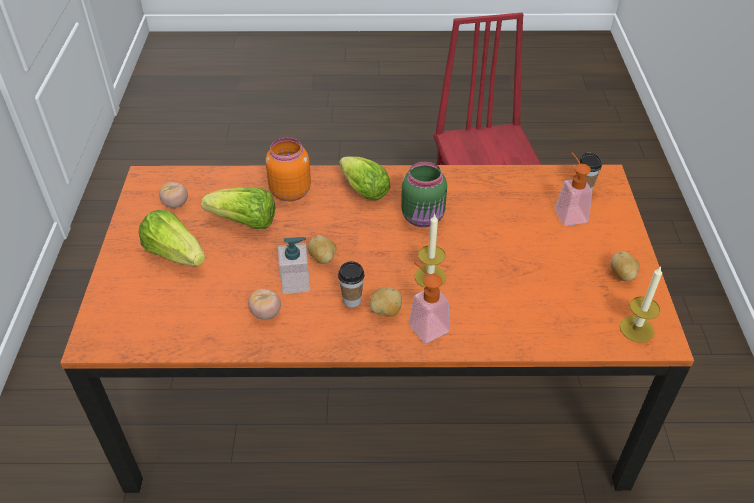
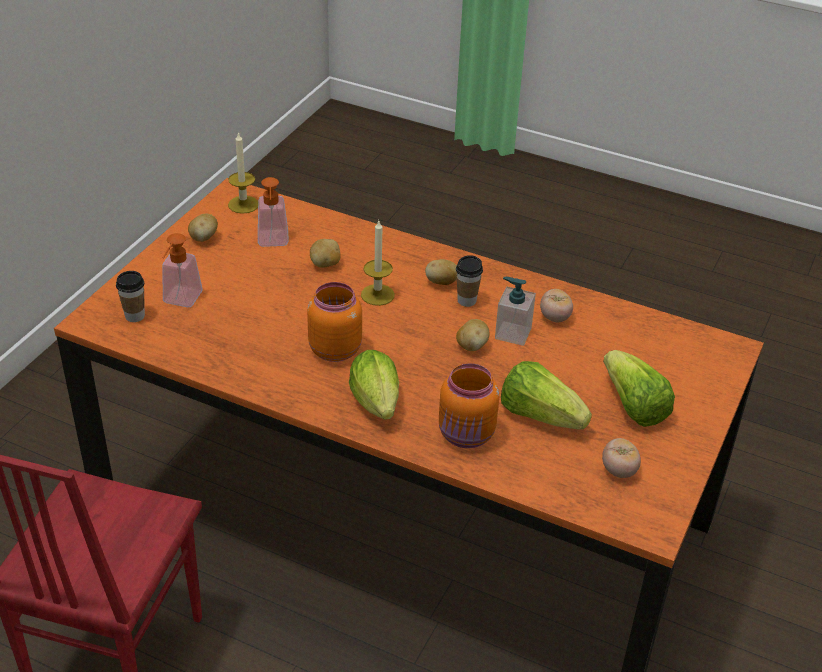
camera: 155 degrees left, 5 degrees down
green jar [401,162,447,227] -> orange jar [307,282,362,362]
soap dispenser [409,262,450,343] -> soap dispenser moved to [258,177,289,247]
none -> potato [310,239,340,268]

